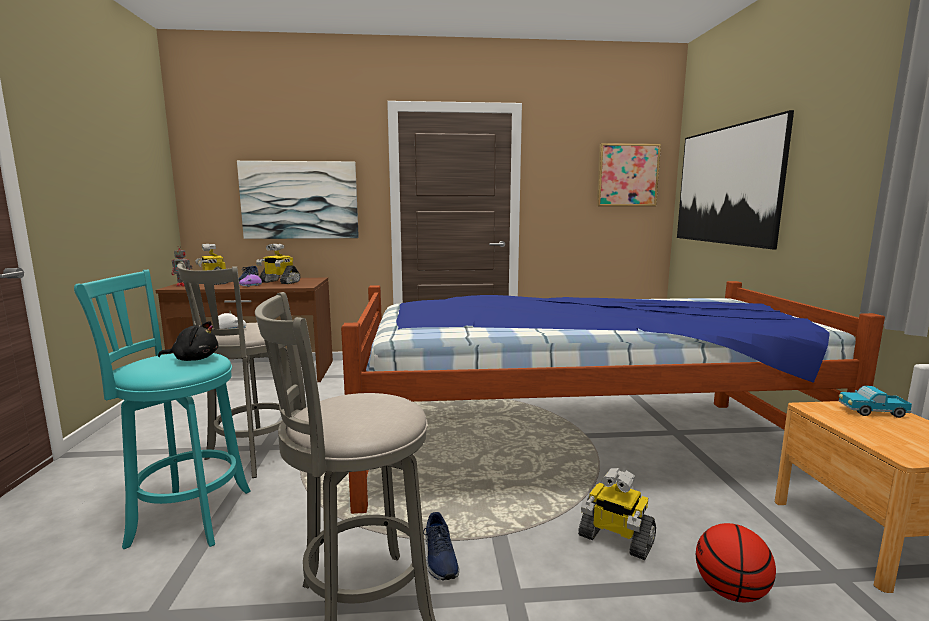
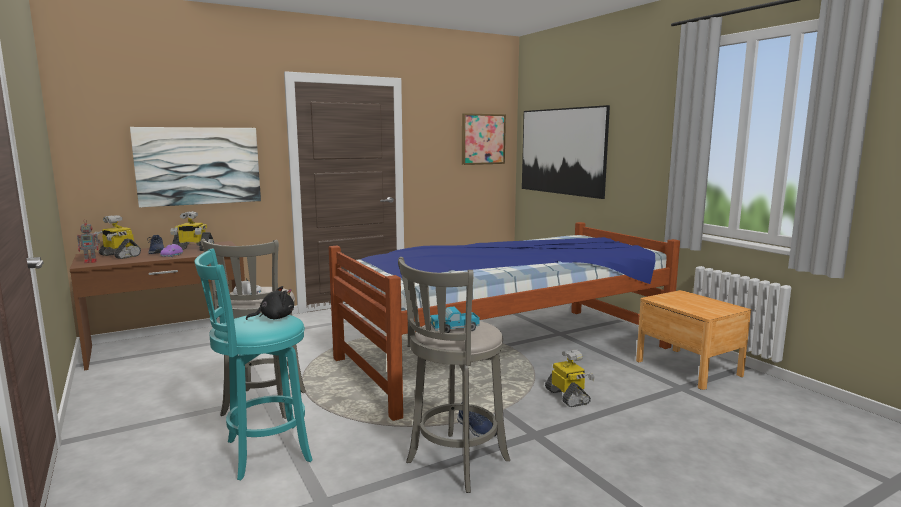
camera: 25 degrees left, 0 degrees up
toy robot [578,468,656,560] -> toy robot turned 120 degrees counterclockwise [545,350,595,407]
basketball [696,523,776,602] -> none
toy truck [839,386,912,418] -> toy truck moved to [430,307,480,333]

